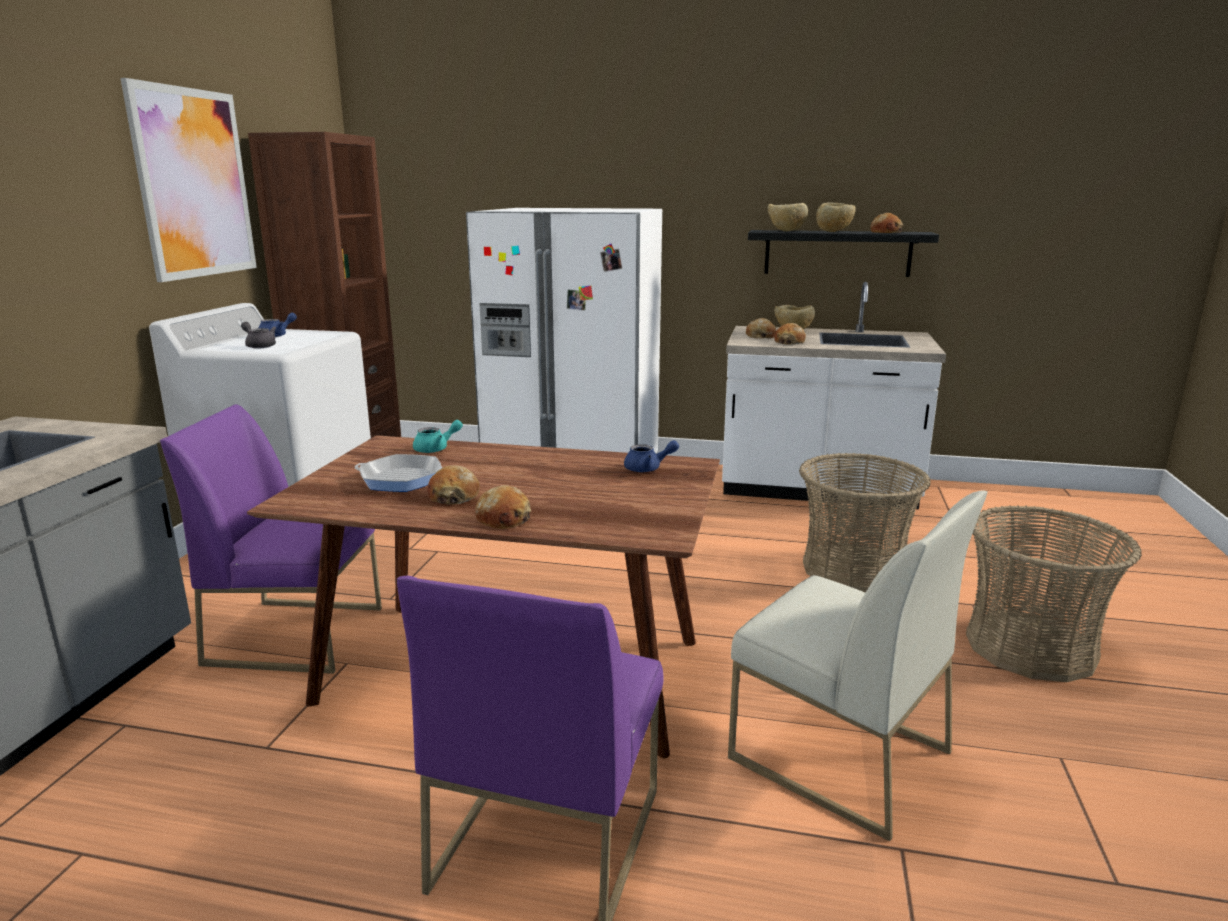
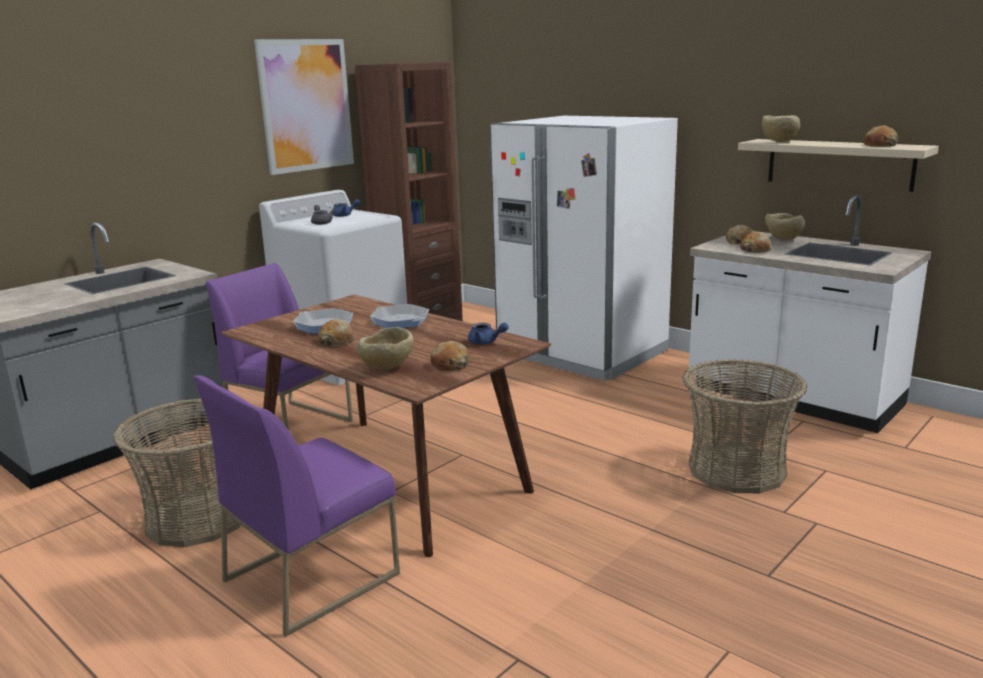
camera: 30 degrees right, 0 degrees up
turquoise teapot [413,420,463,453] -> none
bread [475,485,531,529] -> bread moved to [430,341,470,371]
white chair [728,490,988,841] -> none
black shelf [748,230,939,277] -> beige shelf [738,139,939,192]
beige bowl [816,202,856,232] -> beige bowl moved to [357,327,414,370]
basket [966,505,1142,682] -> basket moved to [113,399,241,547]
none -> frying pan [370,304,429,328]

